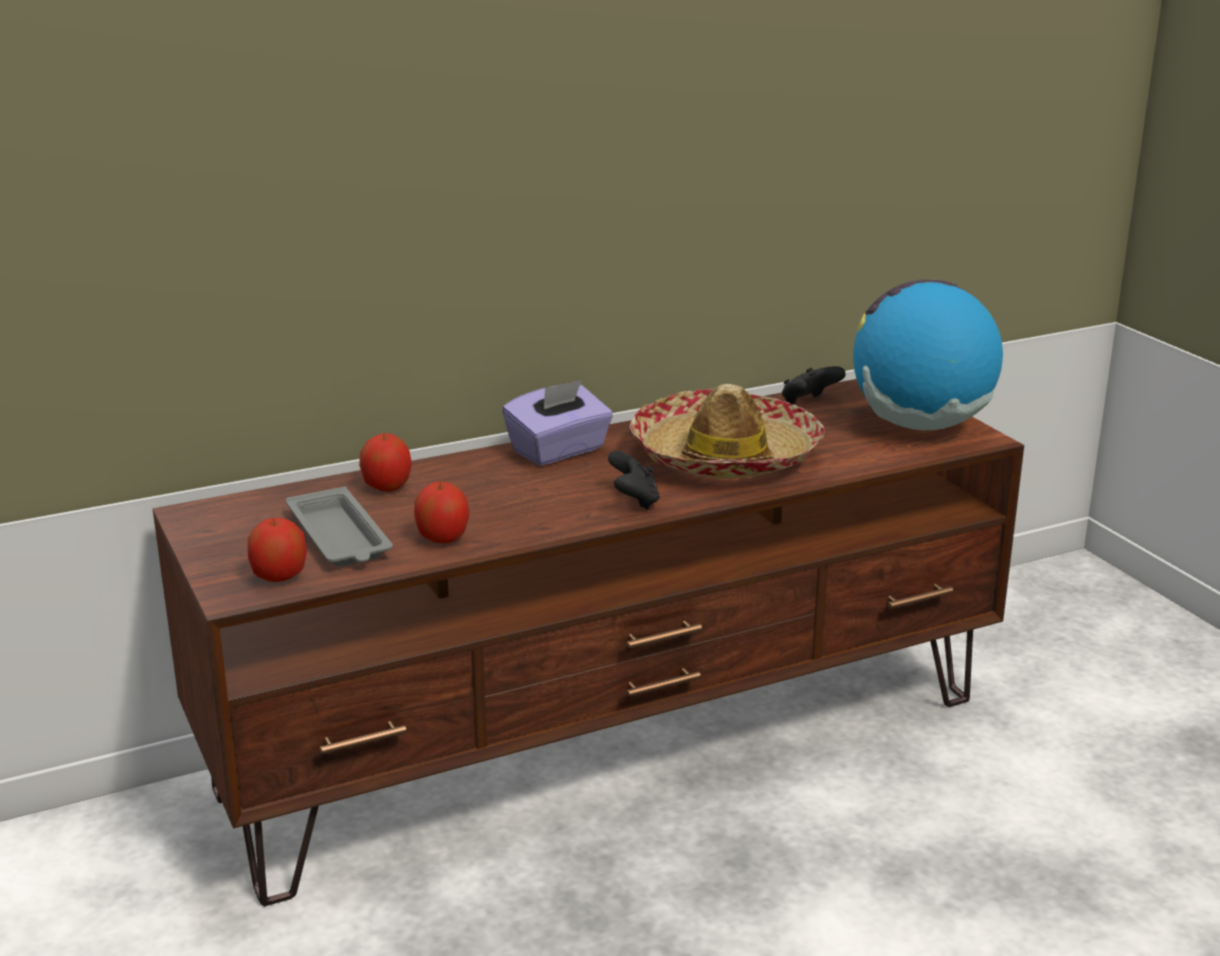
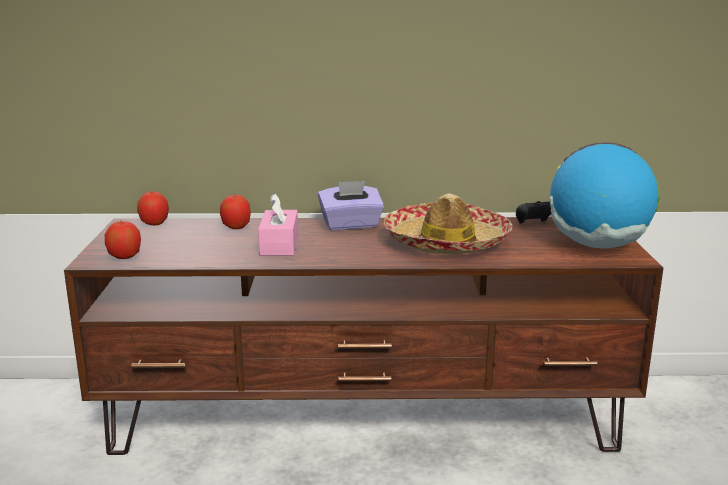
camera: 25 degrees right, 5 degrees down
grey tray [286,487,393,566] -> none
apple [414,482,469,543] -> apple moved to [137,190,169,225]
black game controller [608,451,660,510] -> none
none -> pink tissue box [258,193,298,256]

